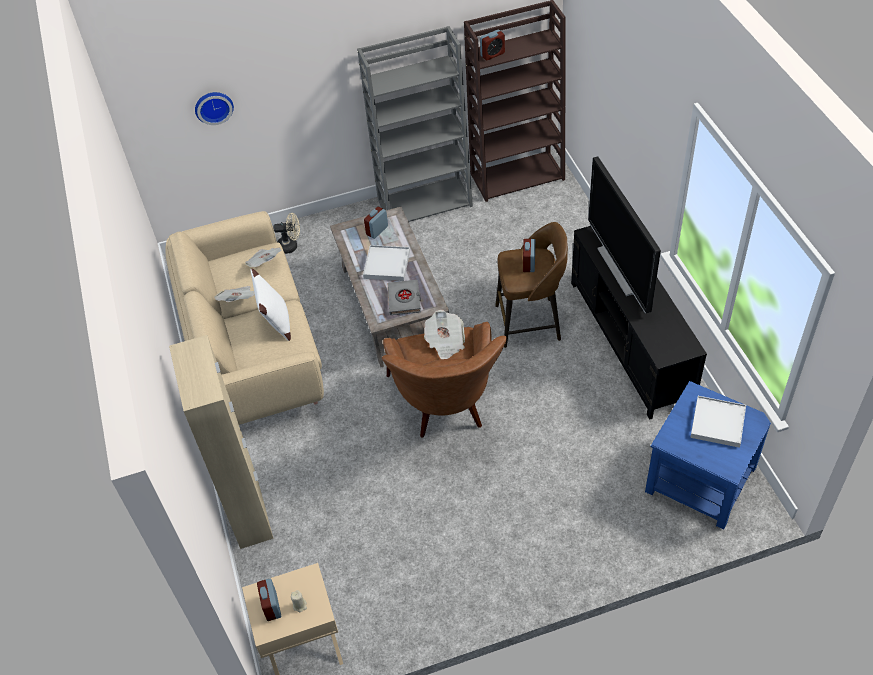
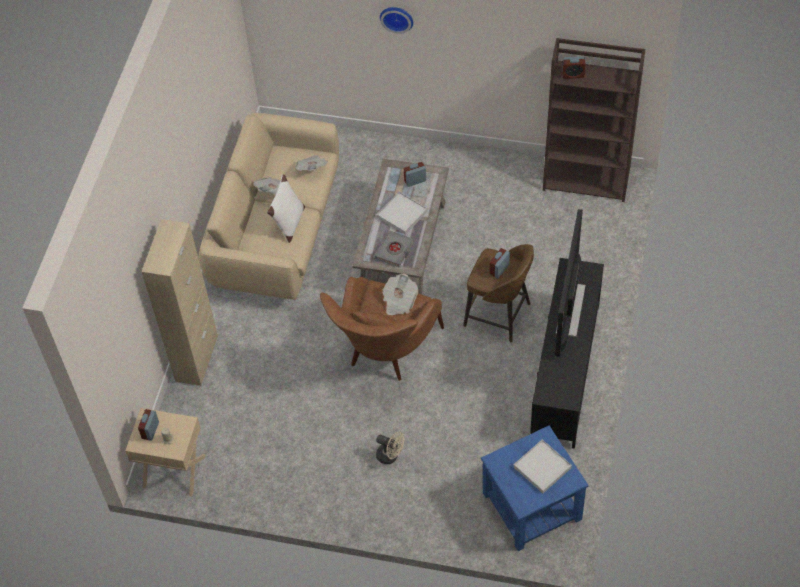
camera: 30 degrees right, 5 degrees up
wall clock [195,92,234,125] -> wall clock moved to [380,7,413,34]
beige fan [273,213,300,254] -> beige fan moved to [376,432,404,464]
grey bookcase [357,26,473,222] -> none

